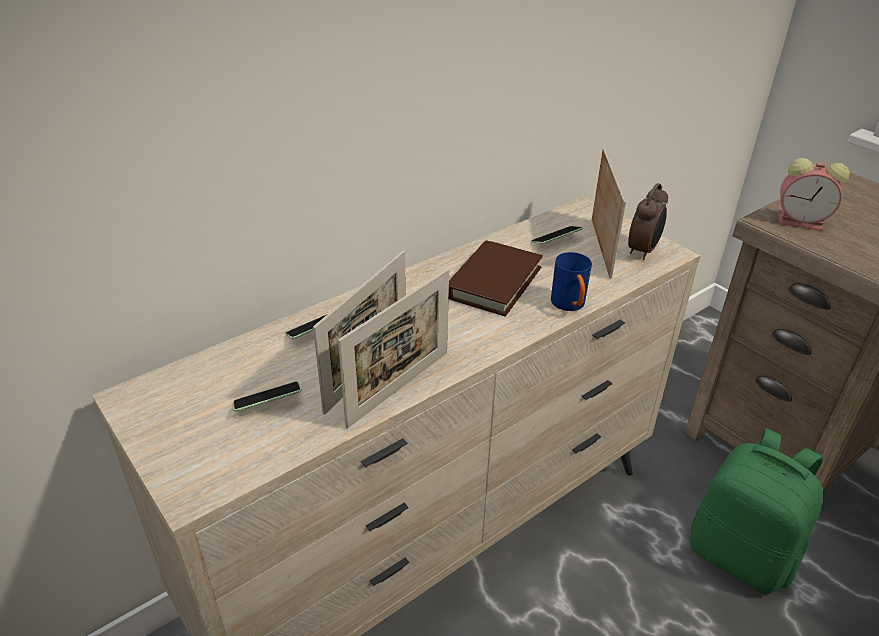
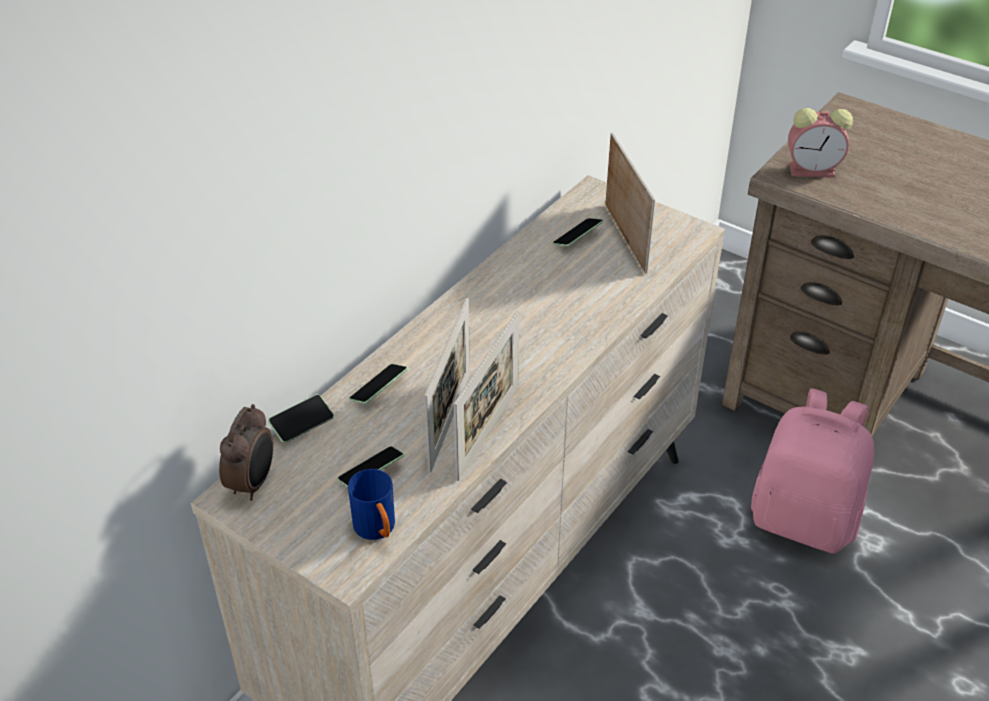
camera: 15 degrees left, 5 degrees up
brown book [448,240,543,316] -> none
blue mug [551,252,592,311] -> blue mug moved to [348,469,395,540]
alarm clock [628,183,668,260] -> alarm clock moved to [219,404,273,501]
green backpack [690,428,823,594] -> pink backpack [751,388,874,554]
none -> phone [268,394,334,443]

